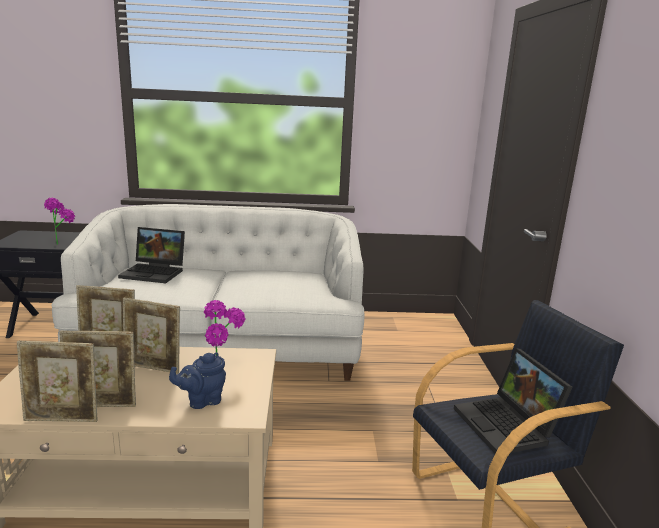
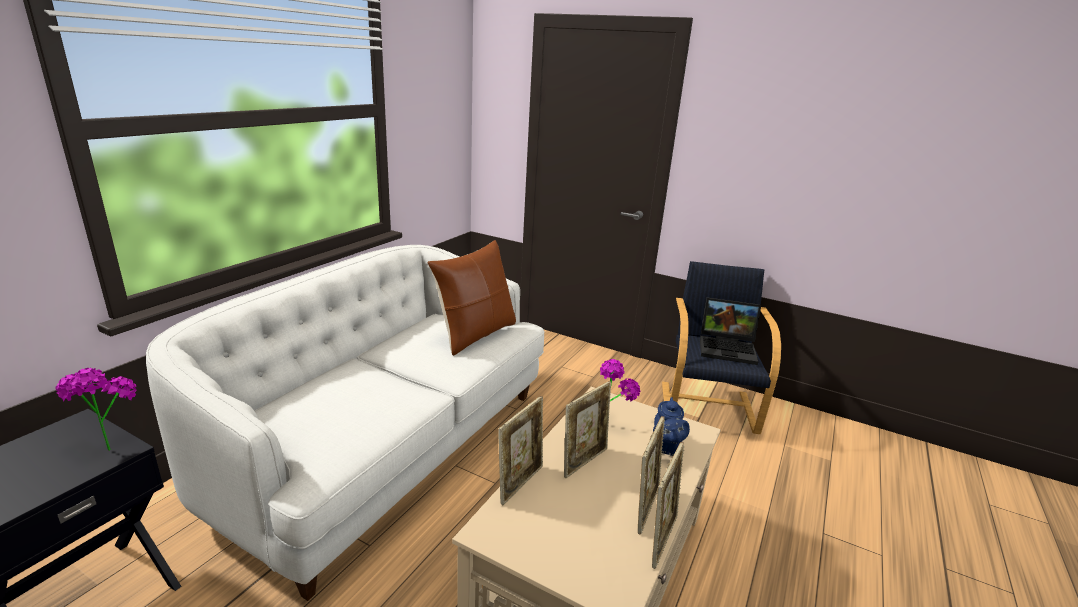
camera: 60 degrees left, 5 degrees up
laptop [118,227,185,283] -> none
none -> brown pillow [427,240,516,356]

